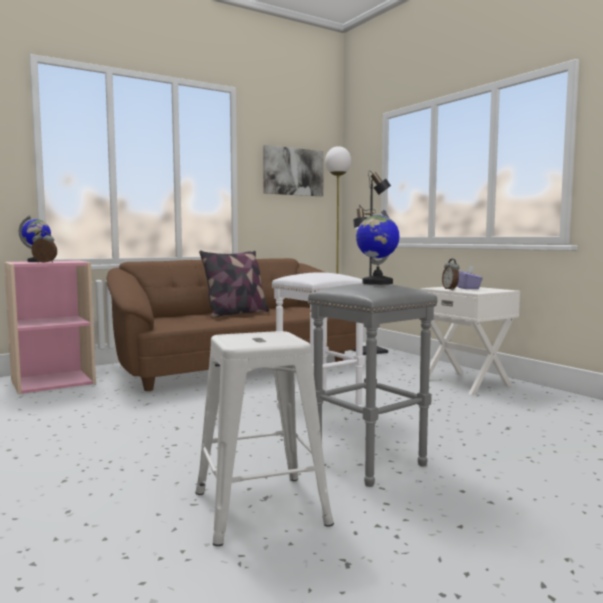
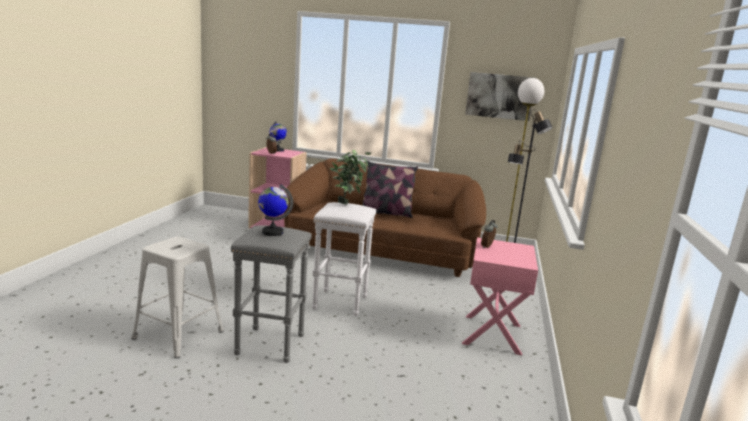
camera: 45 degrees right, 10 degrees up
white nightstand [420,286,520,395] -> pink nightstand [462,237,538,355]
purple tissue box [457,266,483,289] -> none
none -> potted plant [329,150,371,205]

